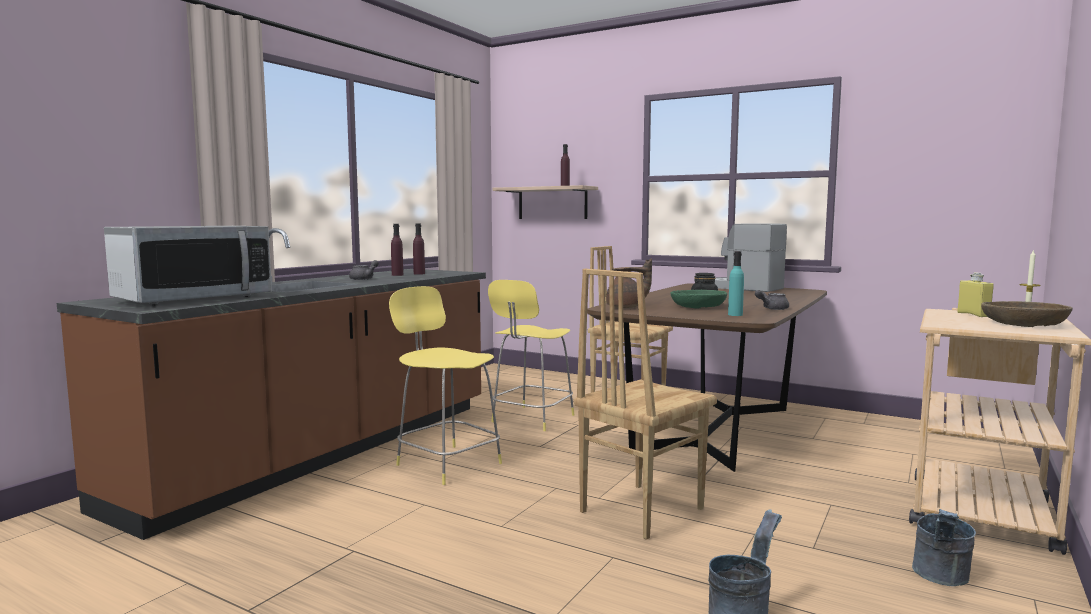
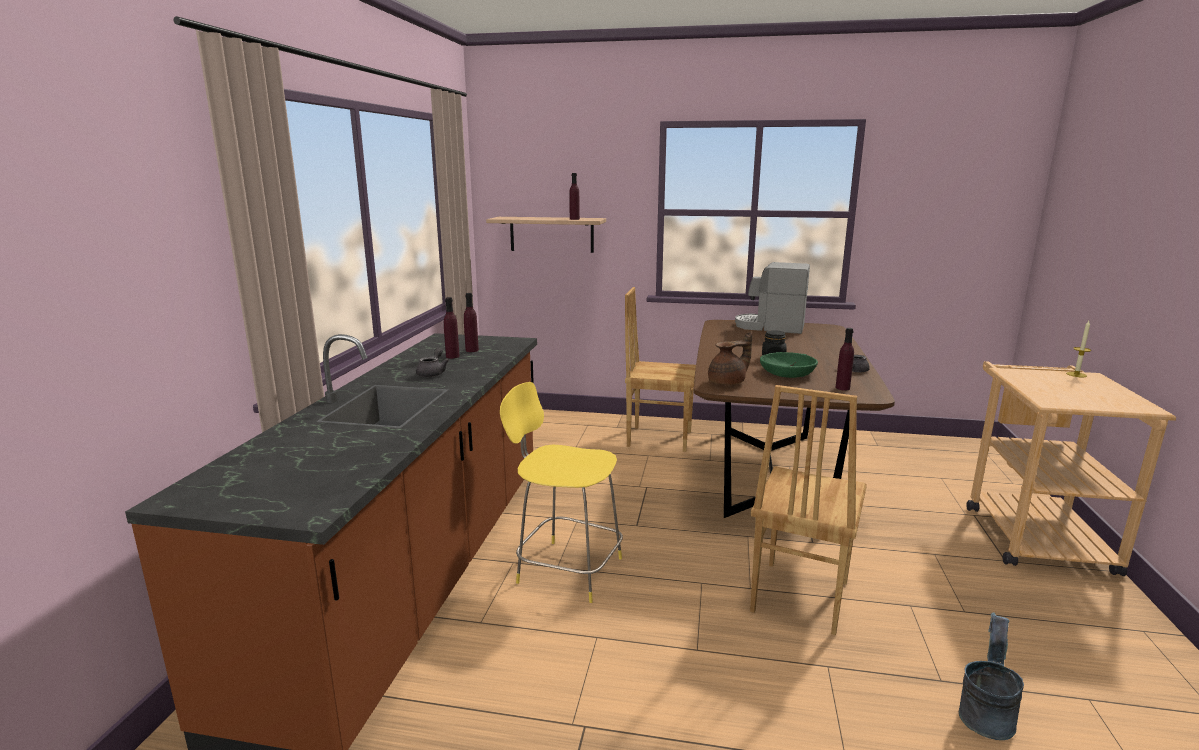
camera: 20 degrees left, 10 degrees up
microwave [104,226,272,306] -> none
yellow stool [488,280,574,431] -> none
turquoise bottle [728,251,744,316] -> purple bottle [836,328,854,391]
grey bucket [912,509,976,586] -> none
yellow bottle [957,273,994,317] -> none
brown bowl [981,301,1073,327] -> none

